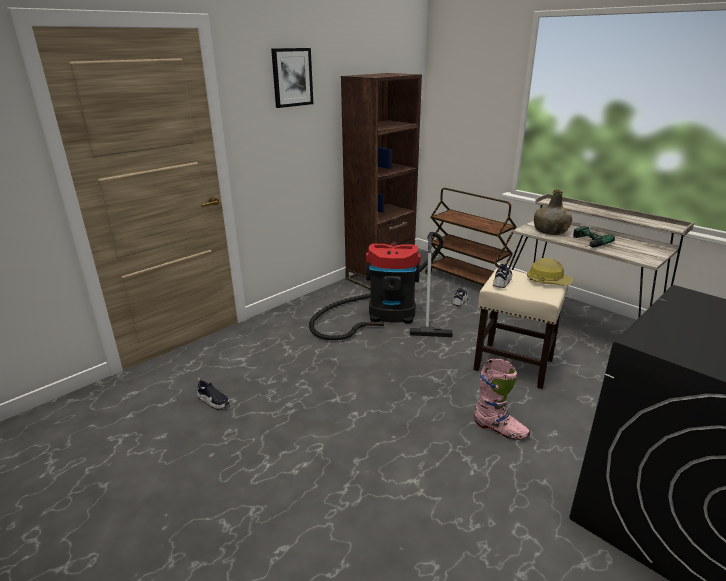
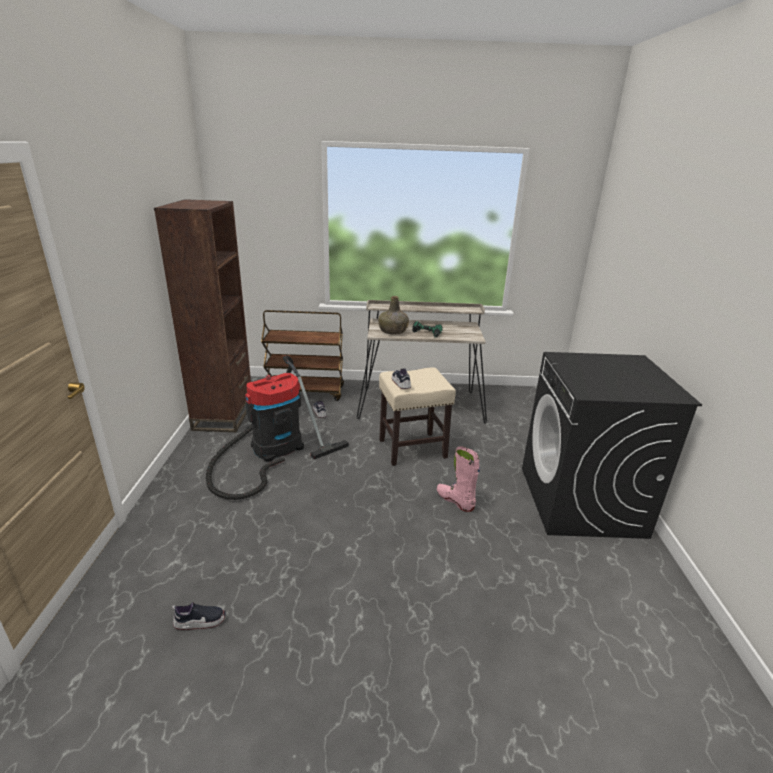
camera: 45 degrees left, 0 degrees up
picture [271,48,313,108] -> none
pink boot [474,359,530,440] -> pink boot turned 120 degrees counterclockwise [437,446,480,512]
hard hat [527,258,573,286] -> none

